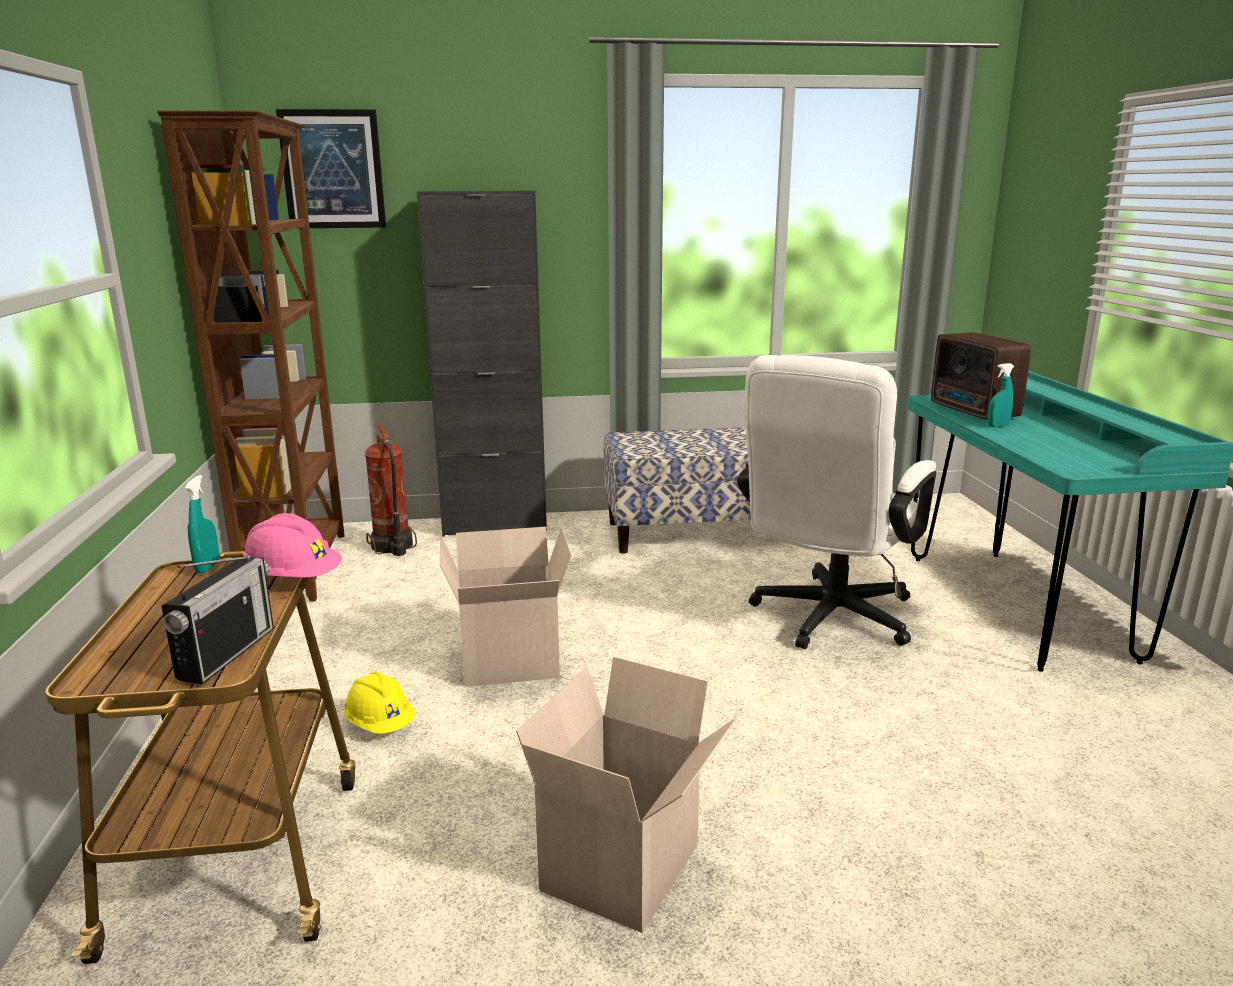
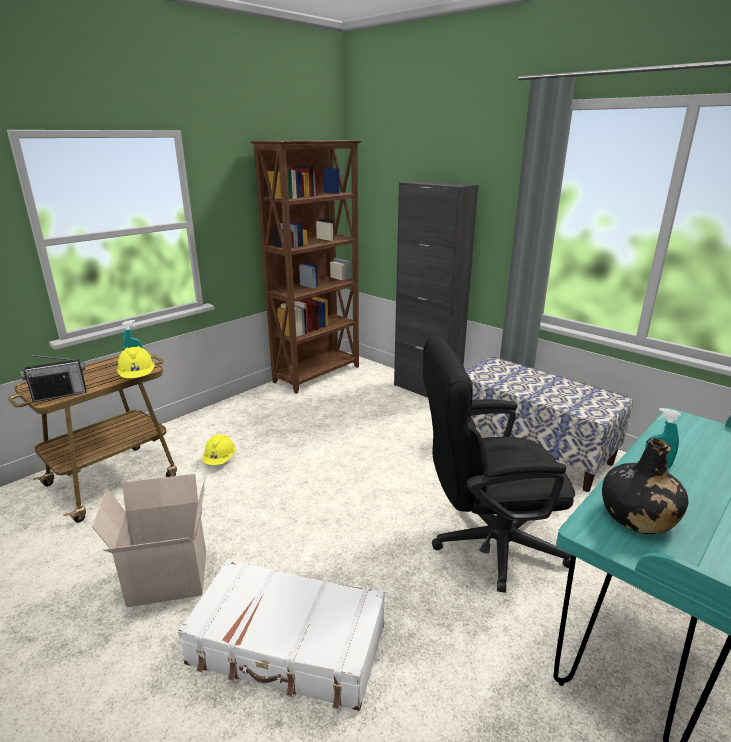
camera: 50 degrees right, 5 degrees up
pink hard hat [243,513,342,578] -> yellow hard hat [117,346,155,378]
picture [276,109,386,228] -> none
fire extinguisher [365,424,417,556] -> none
cardboard box [440,526,571,687] -> none
white office chair [737,355,936,649] -> black office chair [423,336,575,593]
radio [931,332,1031,420] -> none
none -> white suitcase [178,559,385,711]
none -> black bottle [602,438,688,534]

